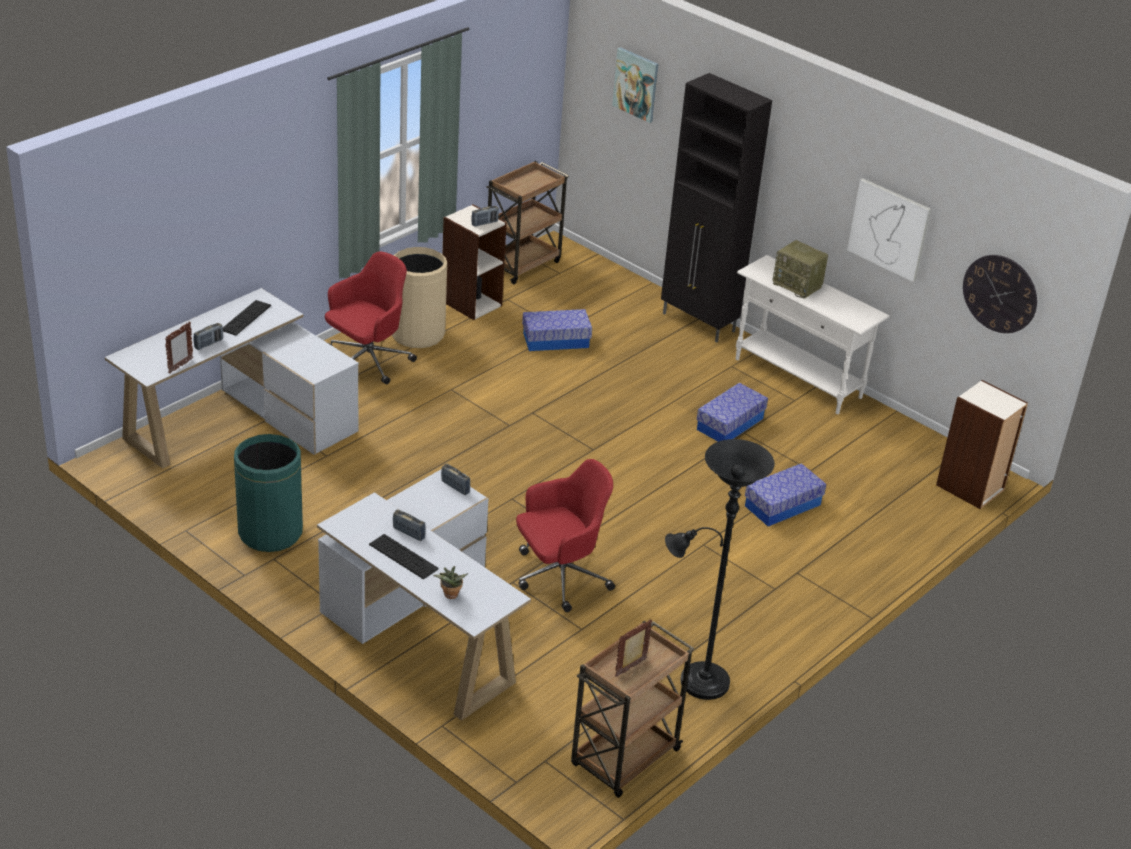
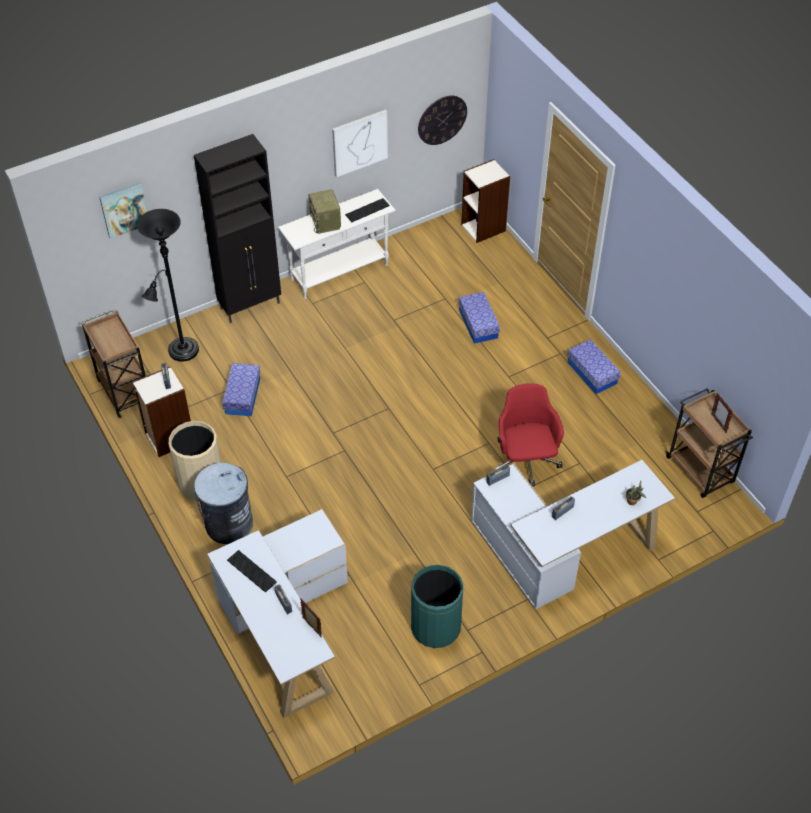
camera: 70 degrees left, 15 degrees up
red office chair [325,251,417,385] -> grey trash can [194,463,253,544]
keyboard [369,534,439,579] -> keyboard moved to [345,198,390,222]
black floor lamp [665,439,775,700] -> black floor lamp moved to [137,209,199,362]
storage box [697,383,768,442] -> storage box moved to [567,339,621,394]
radio [773,240,828,299] -> radio turned 105 degrees clockwise [309,189,341,234]

